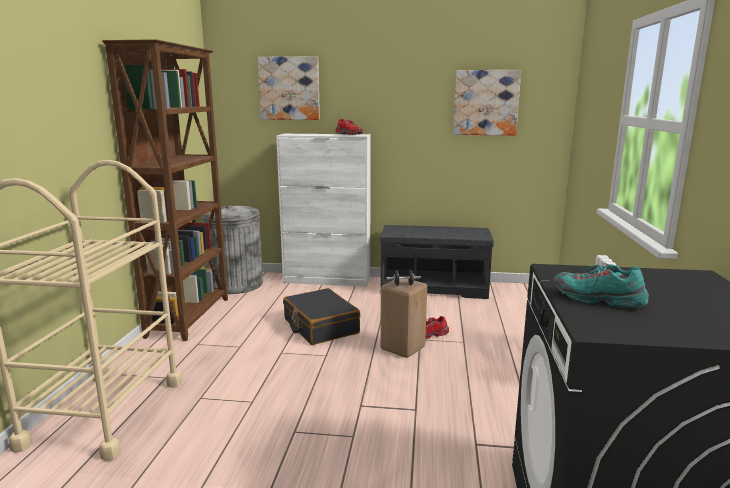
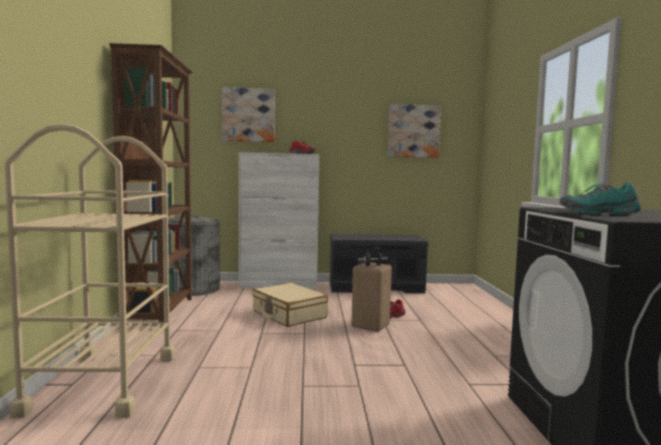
camera: 10 degrees left, 10 degrees down
black suitcase [283,288,360,345] -> beige suitcase [252,283,328,327]

